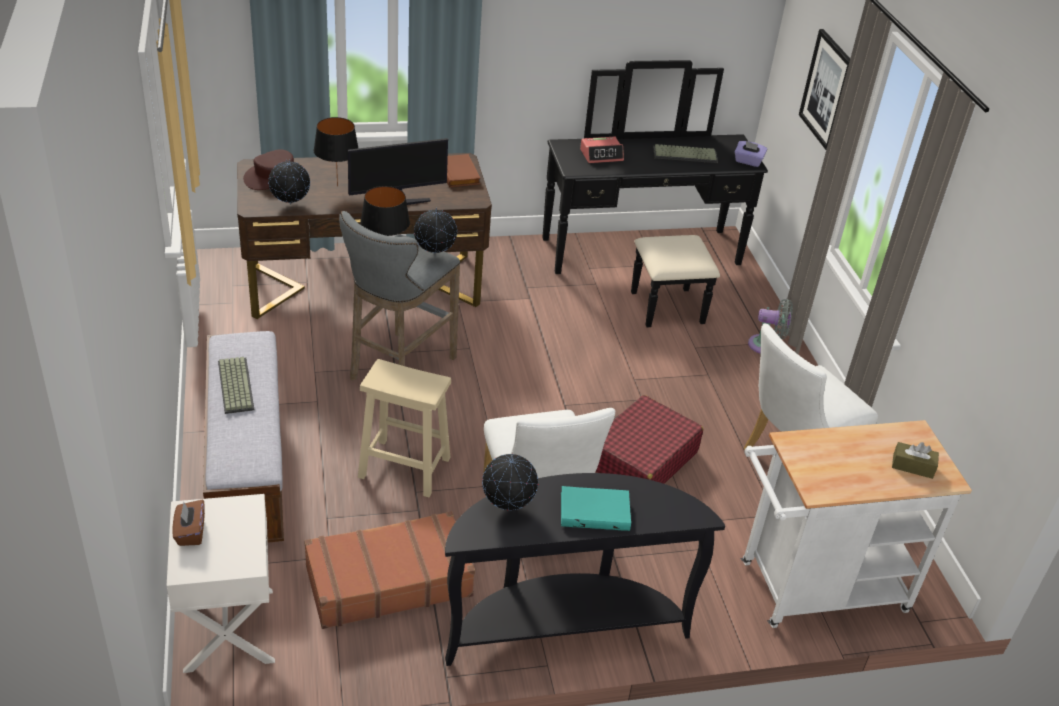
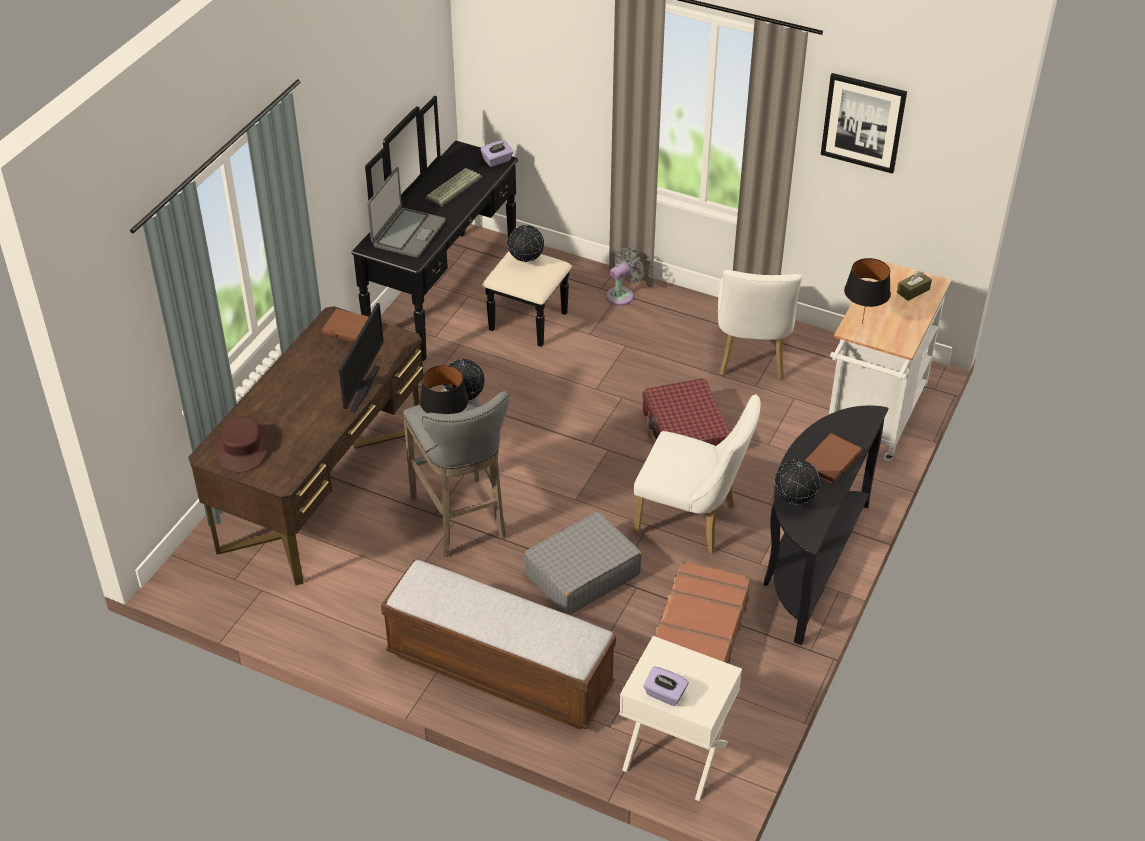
camera: 50 degrees left, 5 degrees up
brown tissue box [172,500,205,546] -> purple tissue box [643,666,689,706]
keyboard [218,357,254,414] -> none
globe [268,159,310,205] -> globe moved to [507,224,544,263]
black table lamp [314,117,358,186] -> black table lamp moved to [844,258,891,324]
beige stool [358,359,451,498] -> grey suitcase [524,511,642,615]
turquoise book [561,486,631,531] -> brown book [805,433,862,485]
alarm clock [580,137,624,163] -> laptop [367,167,446,258]
picture [799,29,850,150] -> picture moved to [821,73,907,174]

